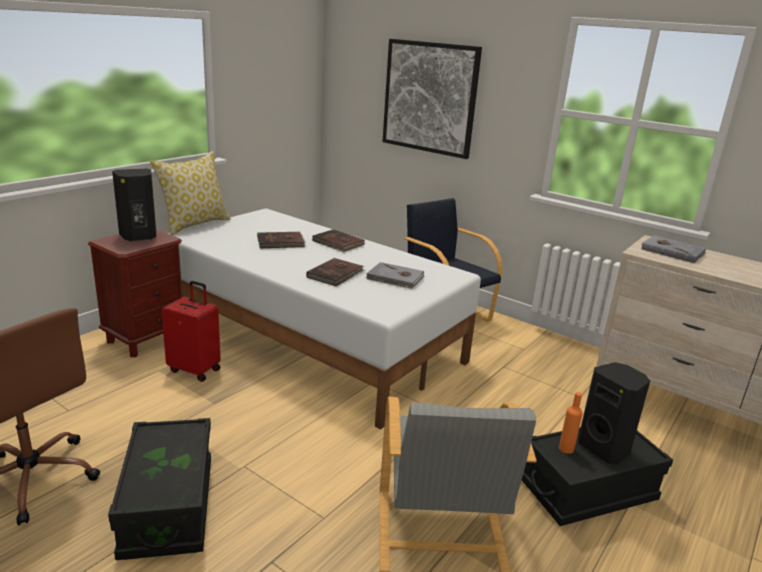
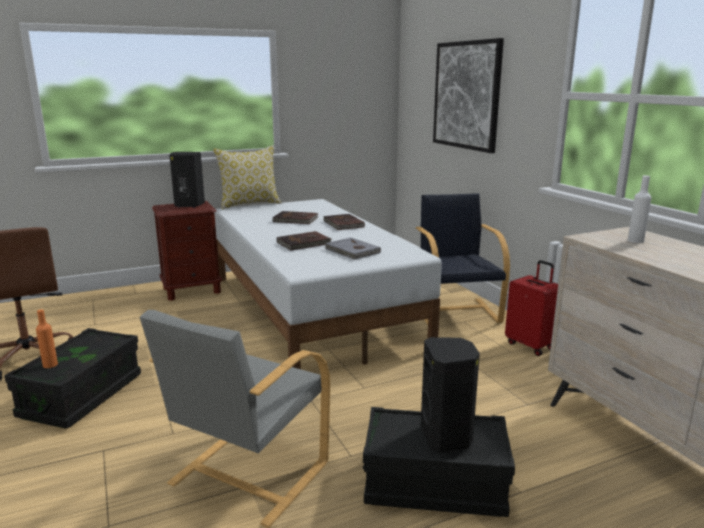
camera: 30 degrees right, 5 degrees down
red suitcase [161,281,221,382] -> red suitcase moved to [505,260,558,356]
orange bottle [559,392,583,454] -> orange bottle moved to [36,309,58,368]
grey book [641,235,706,263] -> white bottle [628,176,651,243]

